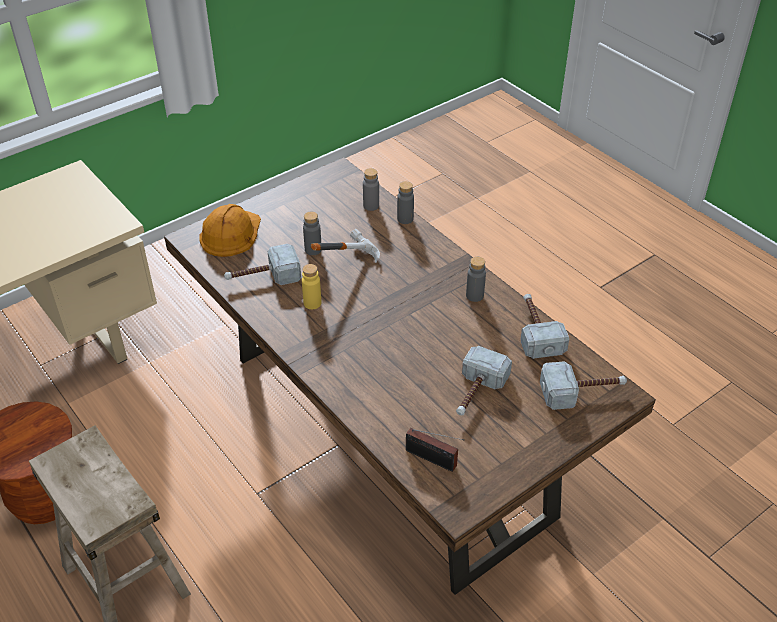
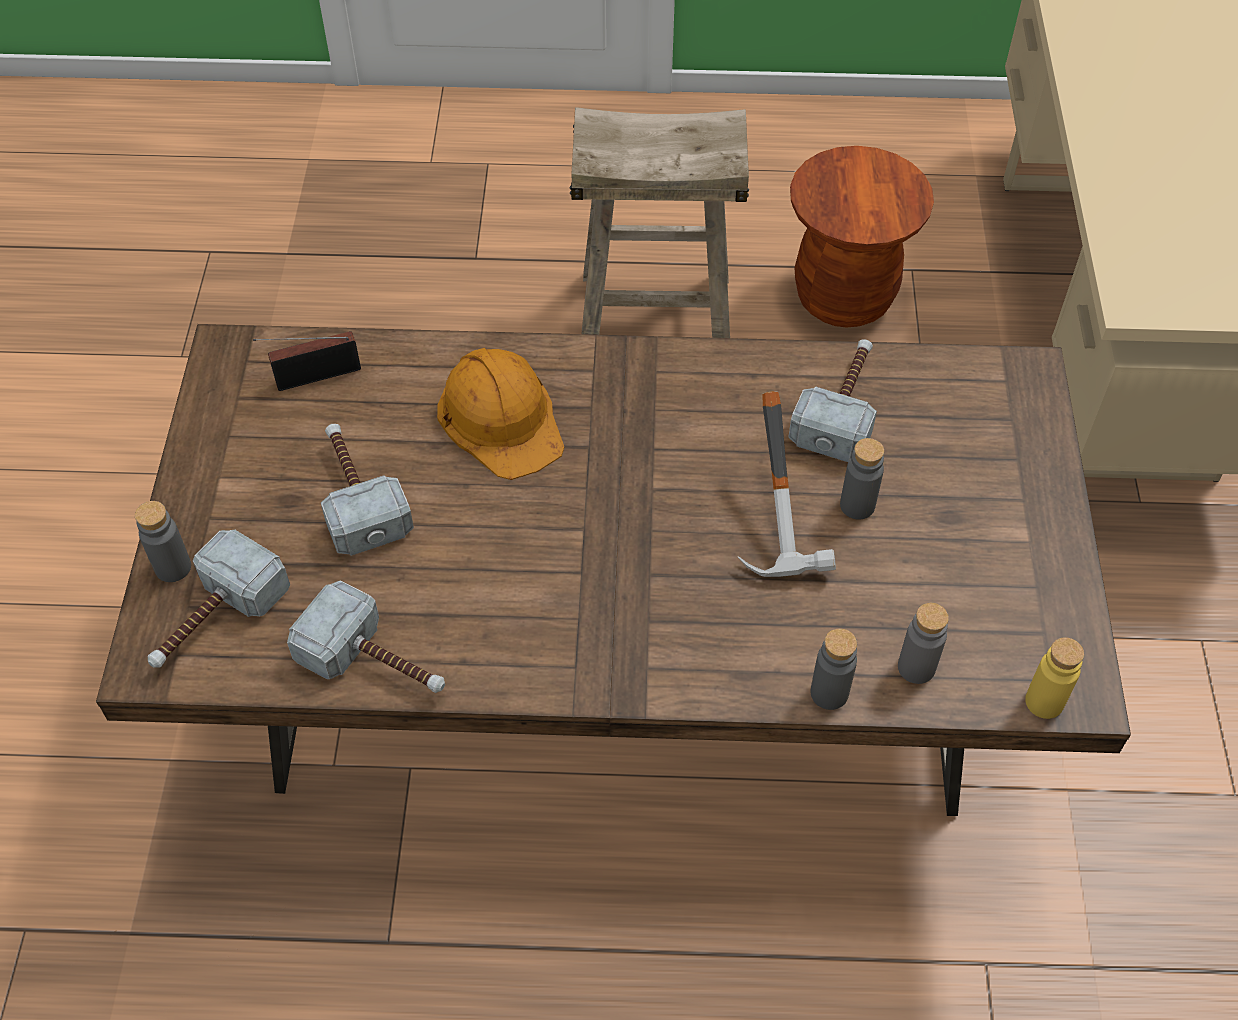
camera: 130 degrees right, 10 degrees up
orange hard hat [199,204,261,257] -> orange hard hat moved to [437,348,564,480]
yellow bottle [302,264,321,309] -> yellow bottle moved to [1025,637,1084,719]
grey bottle [466,257,486,302] -> grey bottle moved to [135,501,191,582]

